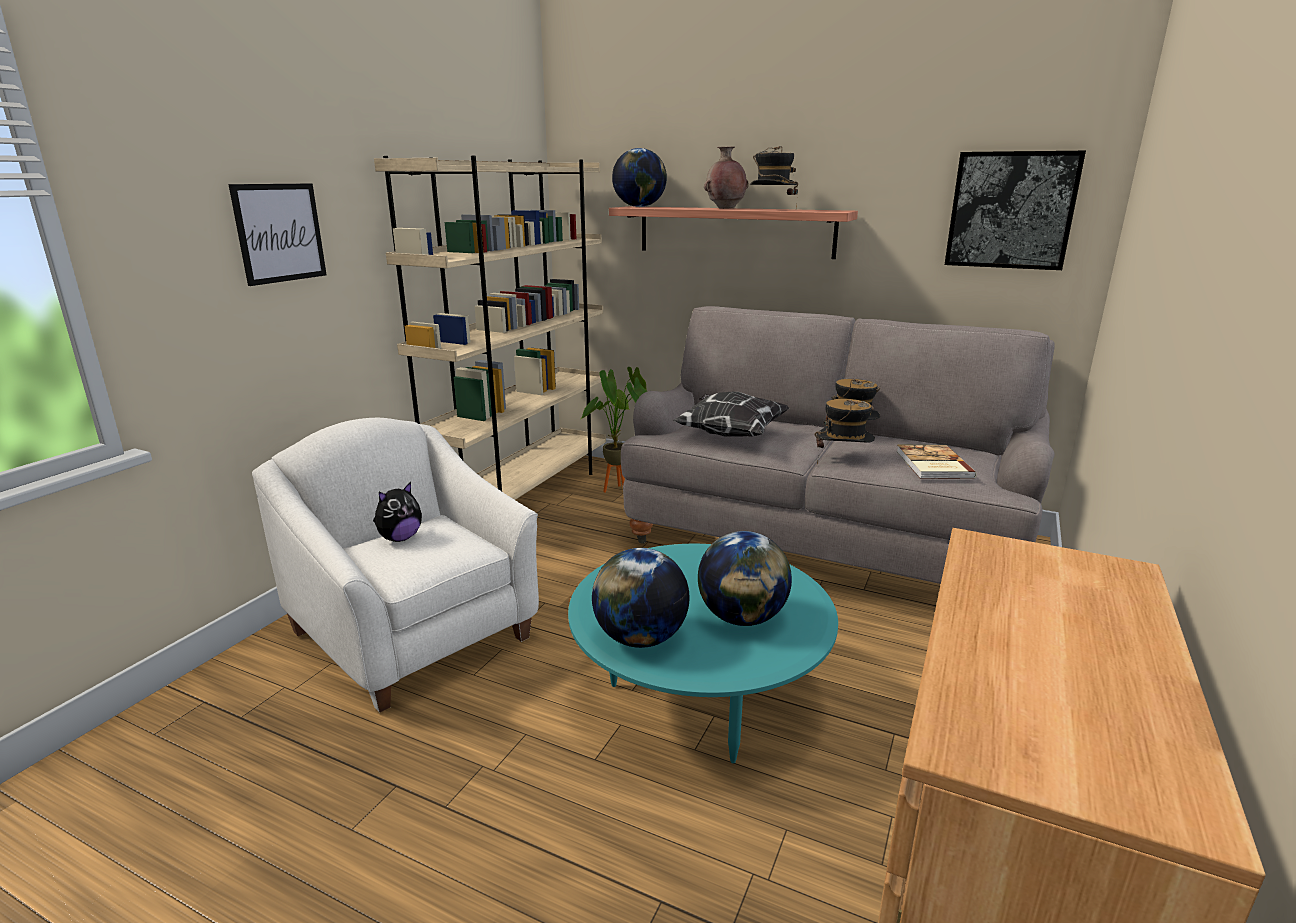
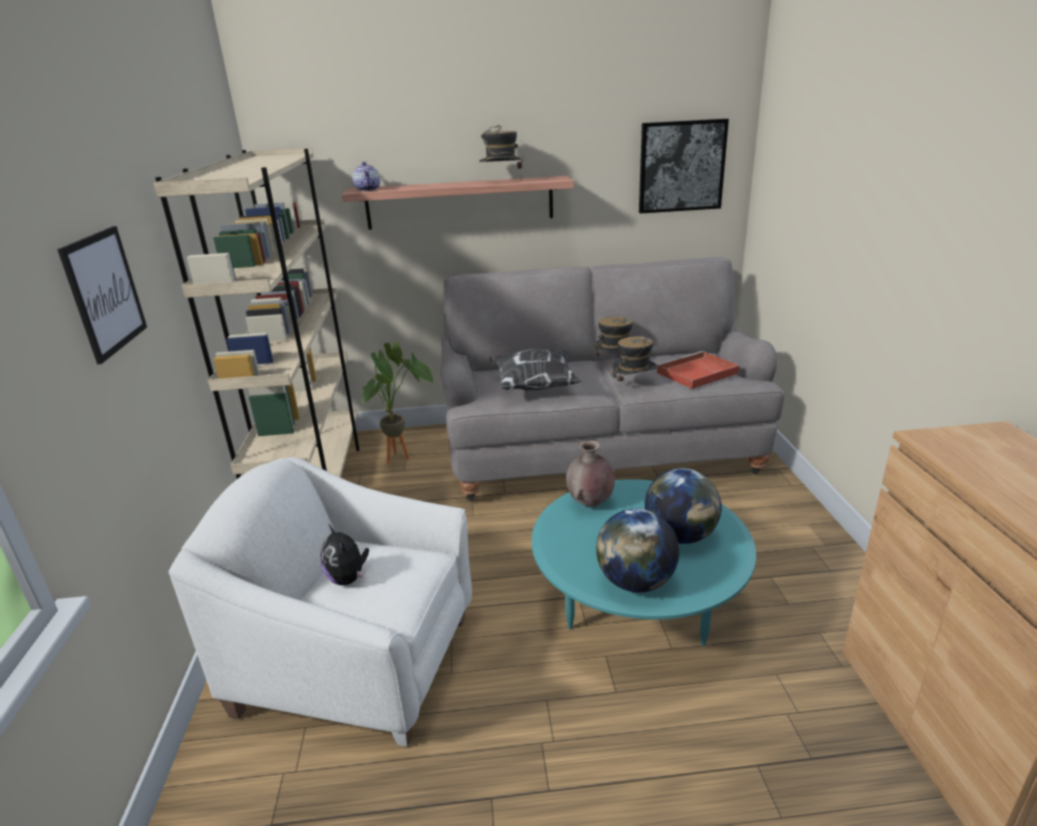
camera: 30 degrees left, 5 degrees up
plush toy [373,482,422,542] -> plush toy turned 135 degrees clockwise [321,525,369,585]
globe [612,148,667,207] -> teapot [352,162,380,191]
brown vase [704,147,749,209] -> brown vase moved to [566,440,615,507]
book [896,445,976,479] -> red tray [657,351,739,389]

